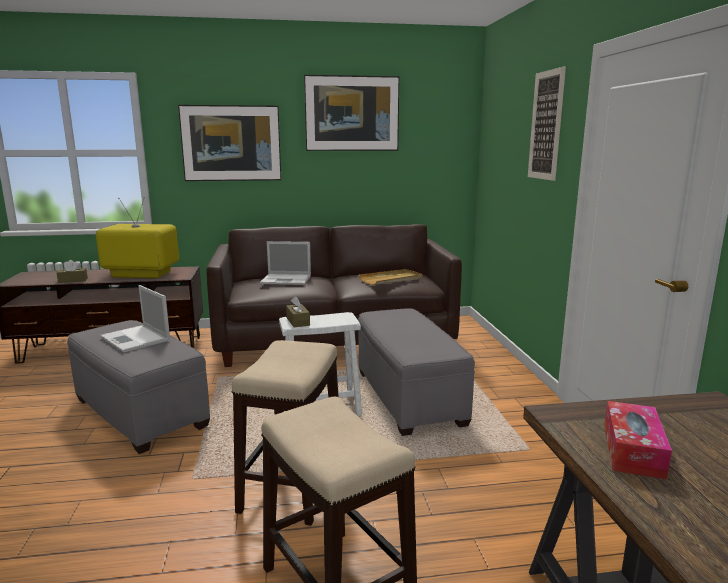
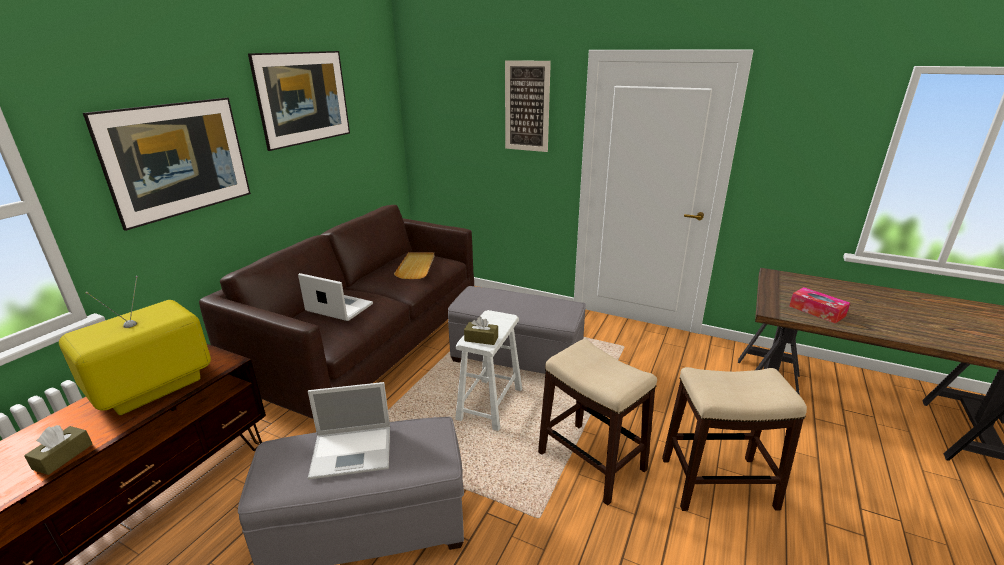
camera: 55 degrees left, 10 degrees up
laptop [260,241,311,285] -> laptop turned 105 degrees counterclockwise [298,273,373,321]

